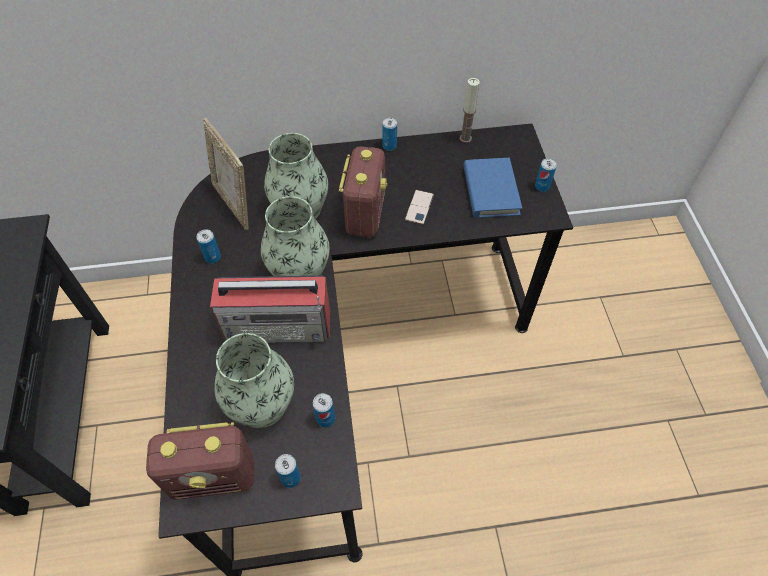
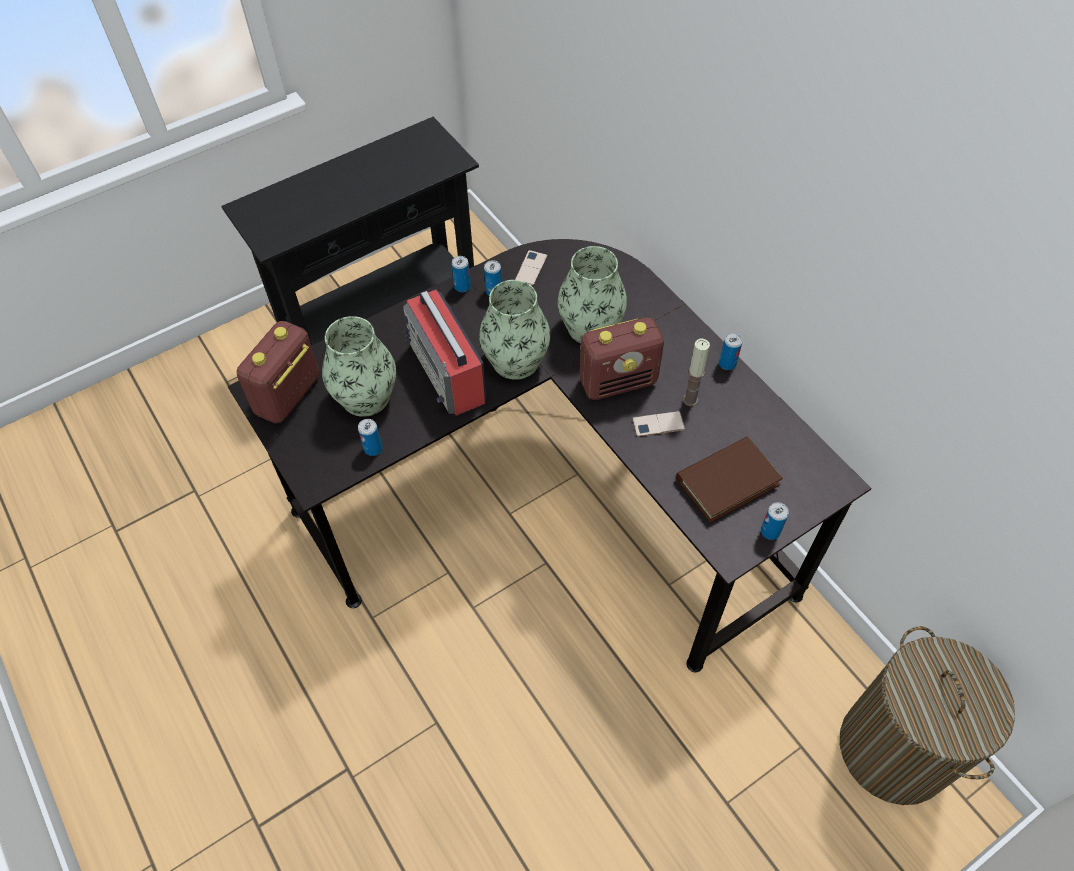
camera: 65 degrees right, 0 degrees up
radio [146,422,254,500] -> radio turned 60 degrees clockwise [236,321,320,423]
picture frame [203,118,249,230] -> none
can [275,454,301,488] -> can moved to [452,256,471,292]
candle [460,78,480,143] -> candle moved to [683,339,710,406]
blue book [463,158,522,218] -> brown book [676,437,783,523]
none -> phone [515,250,547,286]
none -> laundry basket [840,626,1015,805]

